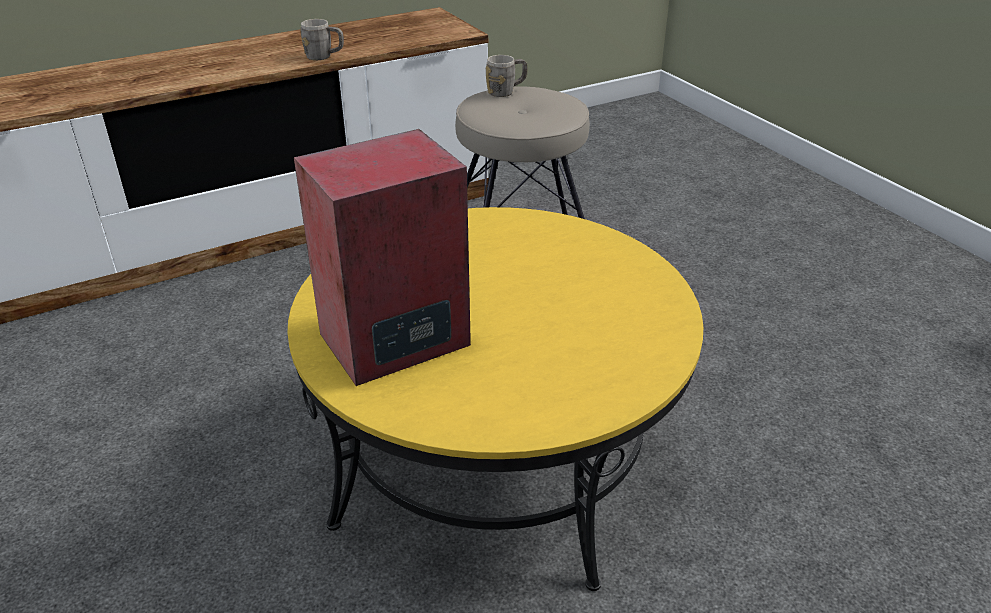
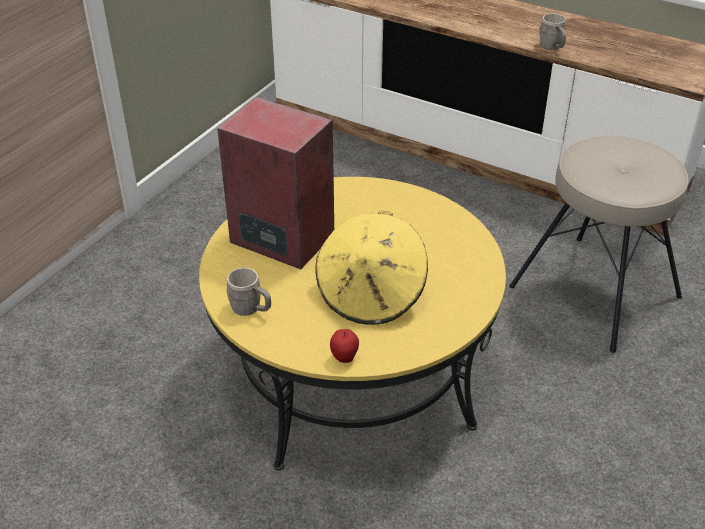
camera: 60 degrees right, 5 degrees up
grey mug [486,55,527,97] -> grey mug moved to [227,268,271,316]
none -> yellow hat [316,210,428,325]
none -> apple [330,329,359,363]

